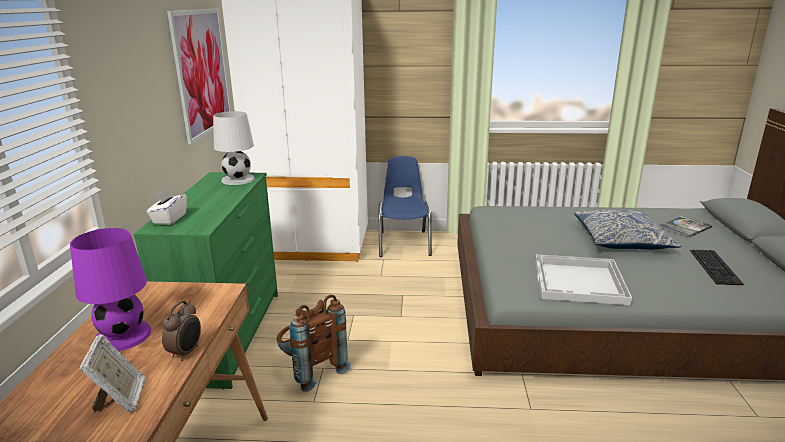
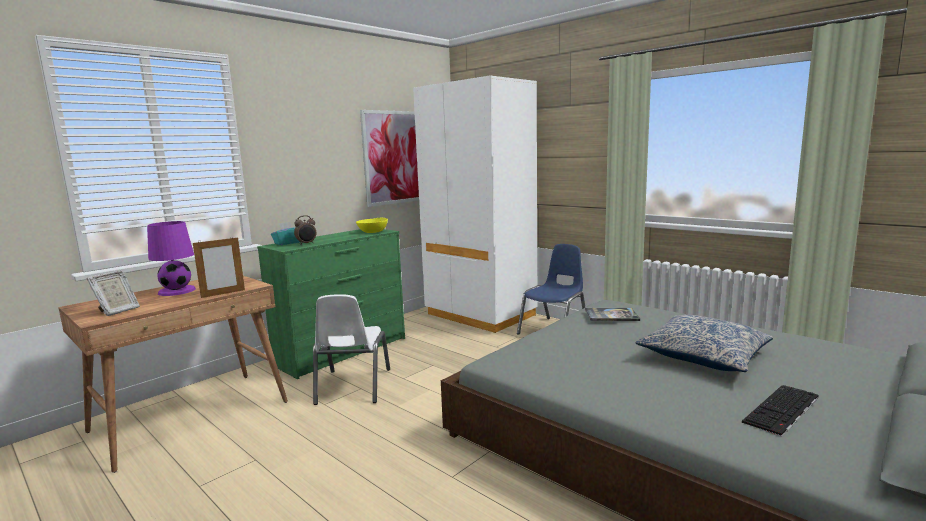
camera: 40 degrees right, 10 degrees down
white tissue box [147,188,187,225] -> turquoise tissue box [271,222,300,245]
alarm clock [162,300,201,361] -> alarm clock moved to [294,215,316,245]
white table lamp [213,111,255,185] -> yellow bowl [356,218,388,233]
brown backpack [277,295,351,392] -> white chair [313,294,390,405]
white tray [535,254,632,305] -> none
book [659,216,713,237] -> book moved to [585,308,640,321]
none -> picture frame [193,236,245,298]

